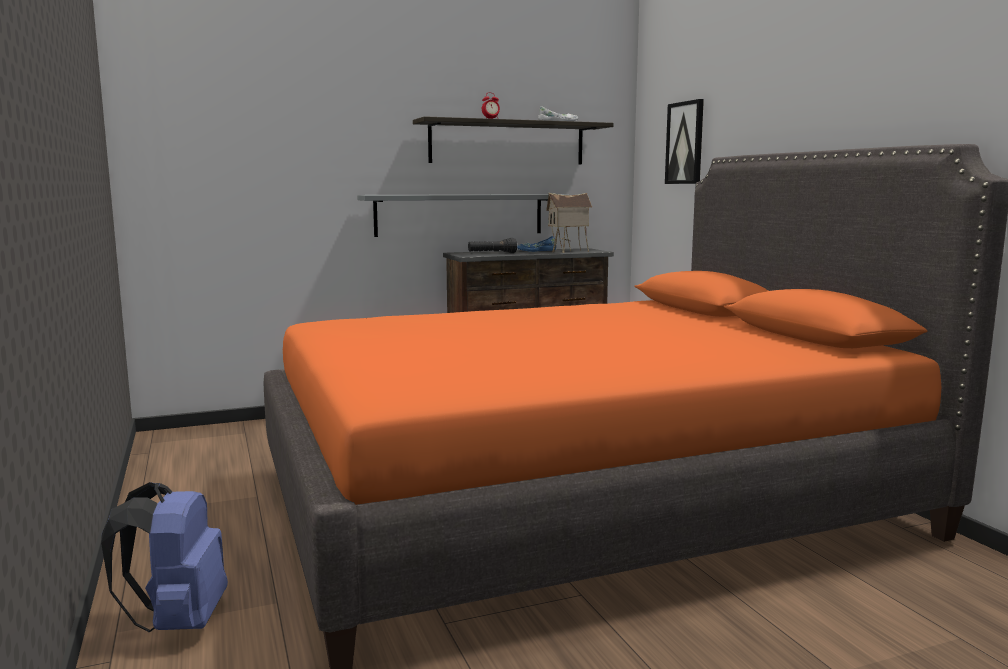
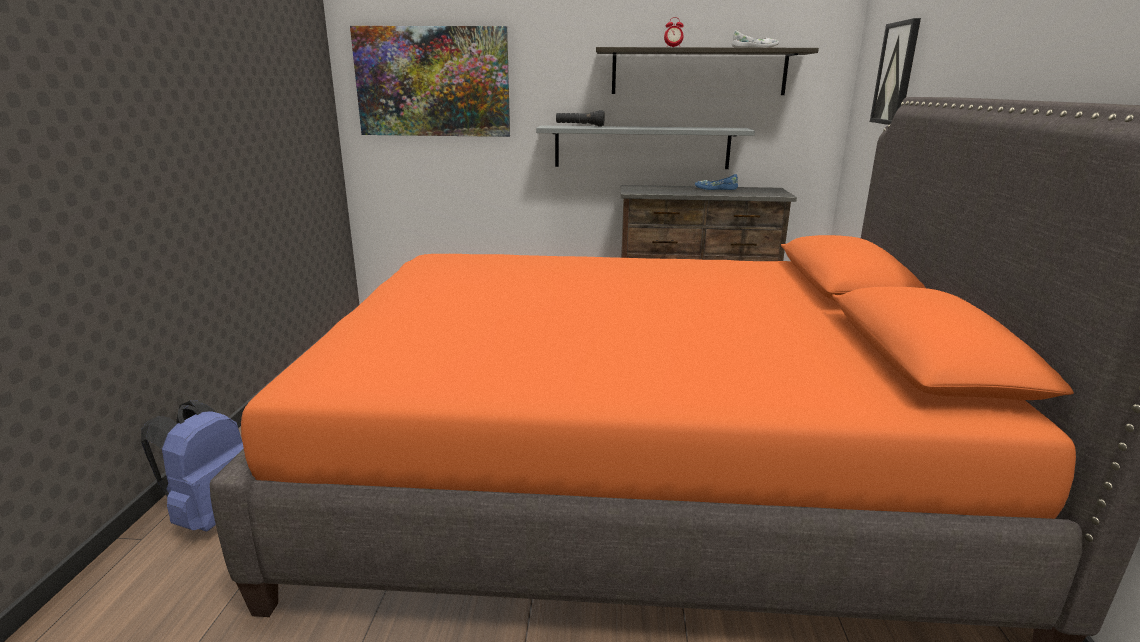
camera: 25 degrees right, 10 degrees up
black flashlight [468,238,517,253] -> black flashlight moved to [556,110,605,127]
toy house [546,193,592,253] -> none
none -> picture [350,26,510,137]

